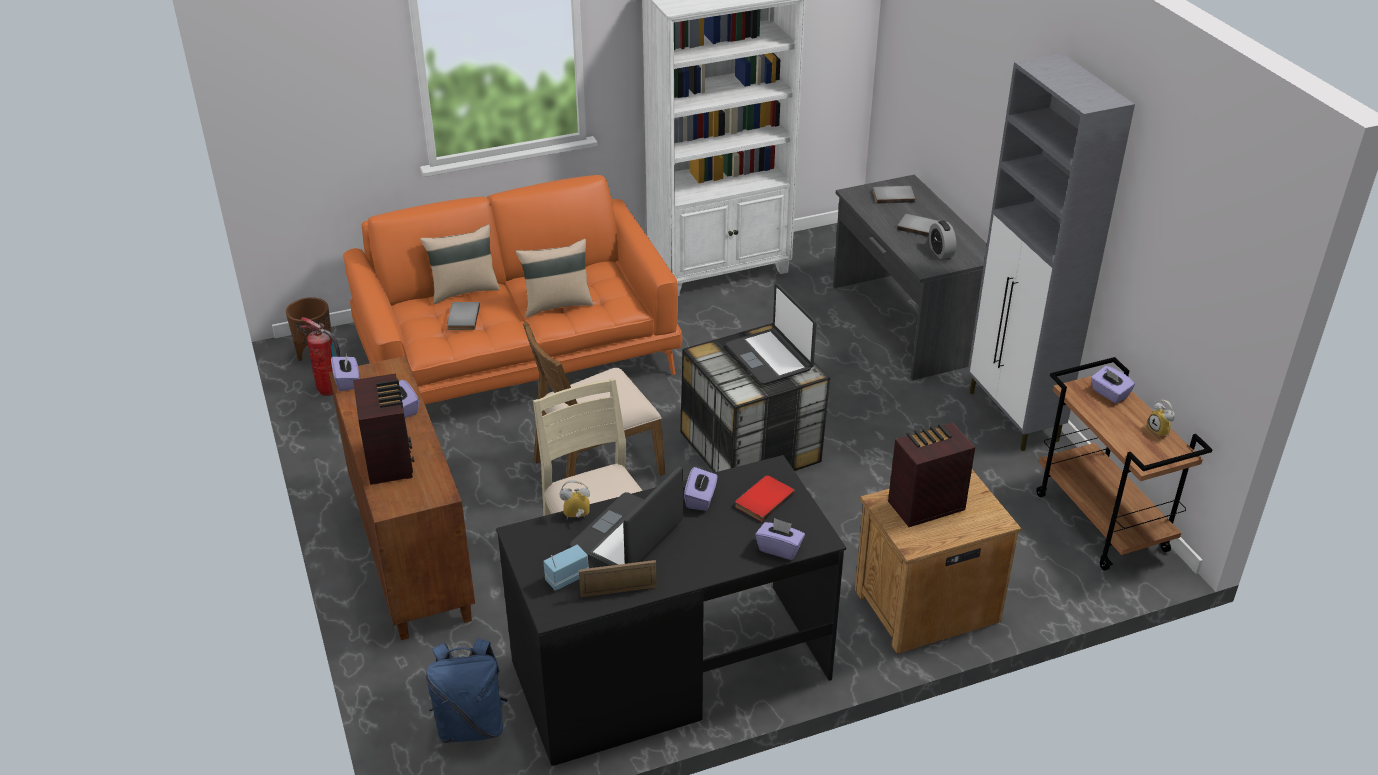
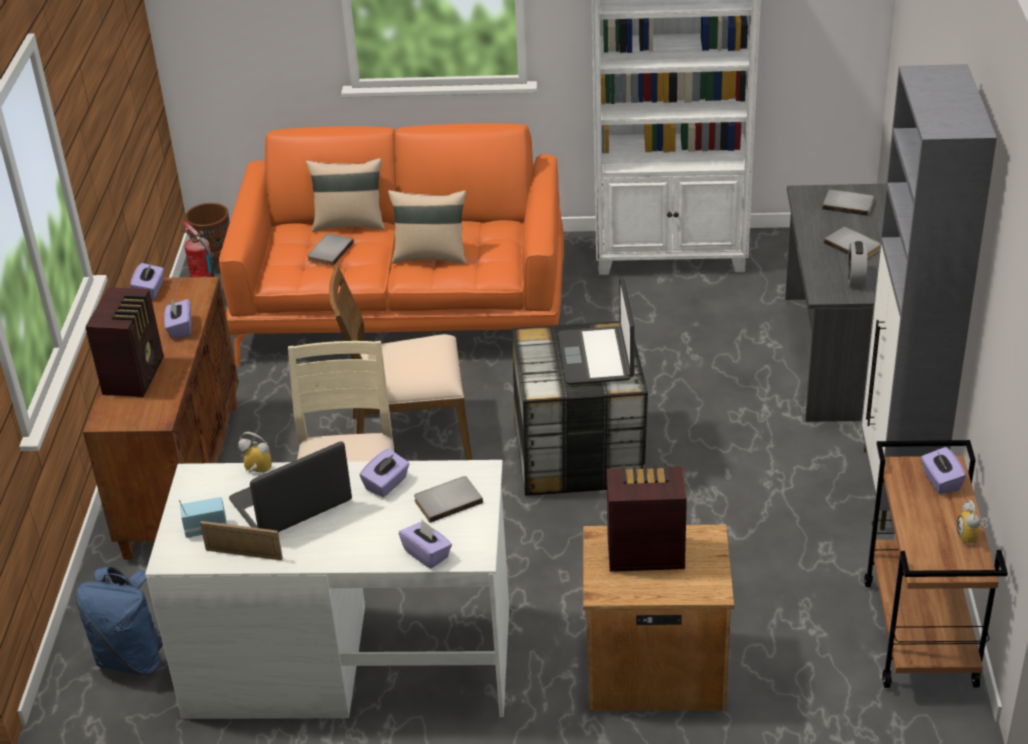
camera: 25 degrees right, 0 degrees up
black desk [496,455,846,766] -> white desk [145,460,509,719]
red book [735,475,795,522] -> grey book [414,476,483,523]

